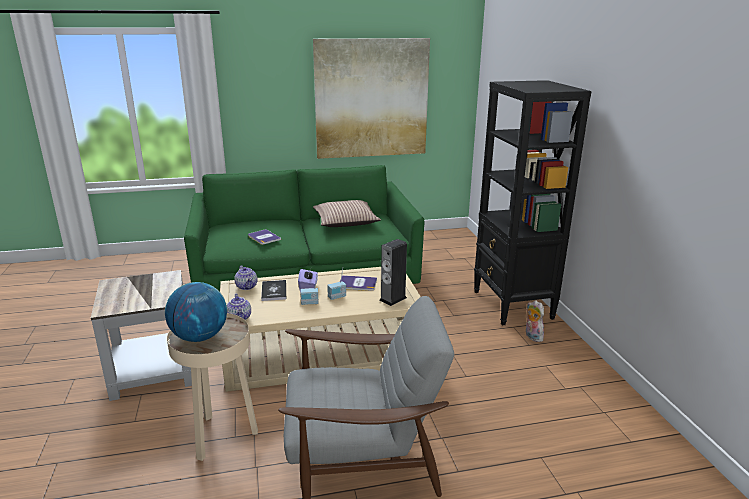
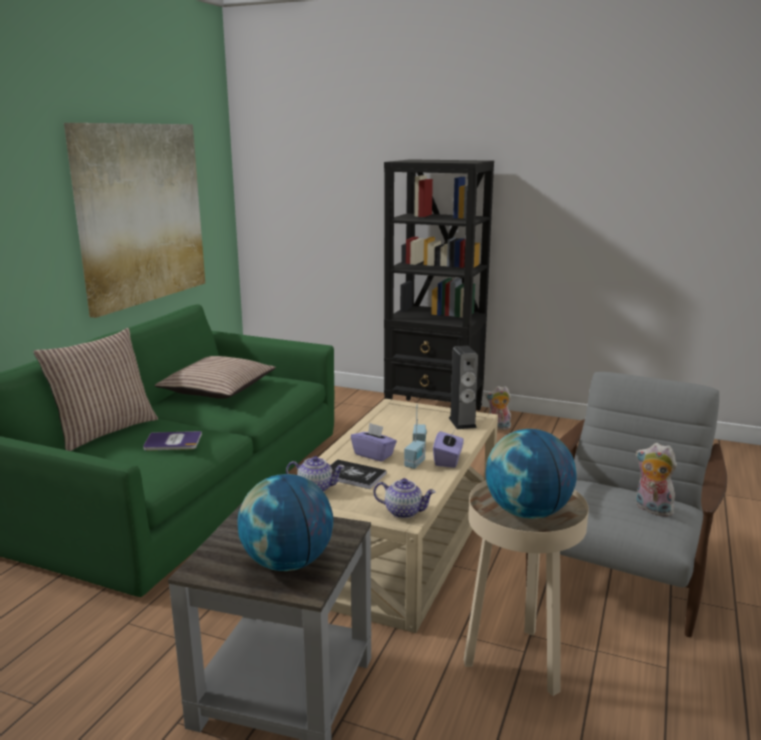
camera: 55 degrees left, 5 degrees down
book [340,275,377,291] -> none
none -> pillow [33,328,158,451]
none -> globe [238,474,333,571]
none -> purple tissue box [433,429,464,468]
none -> plush toy [635,443,677,517]

